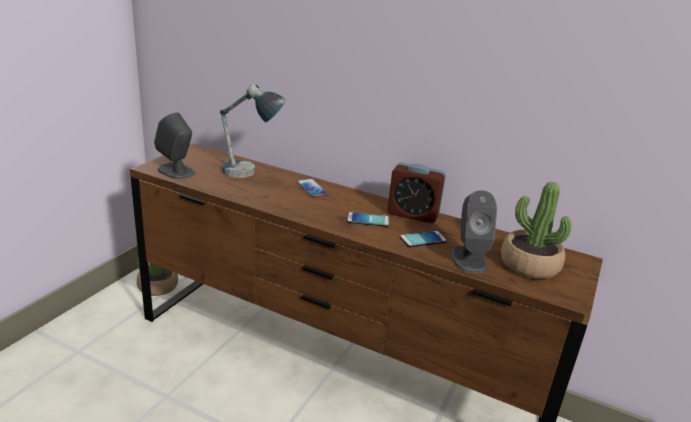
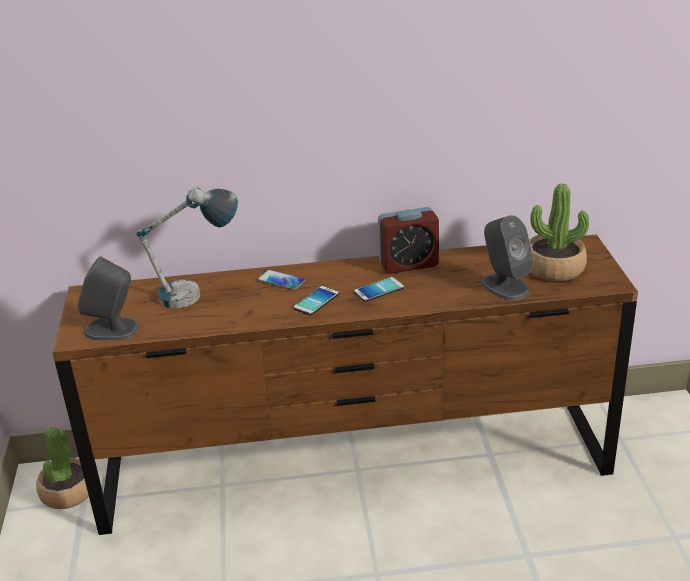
camera: 30 degrees left, 5 degrees up
phone [400,231,447,247] -> phone moved to [293,286,339,315]

